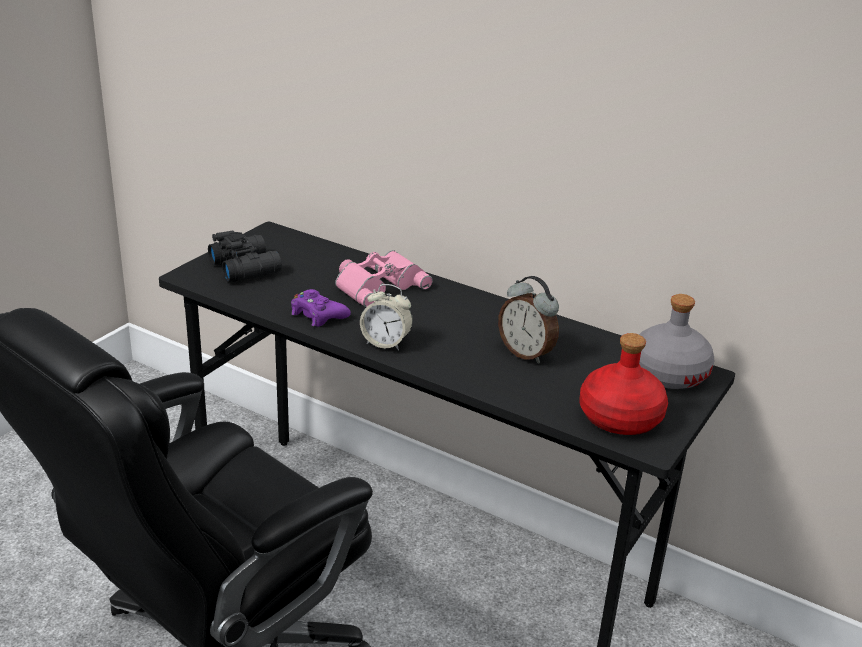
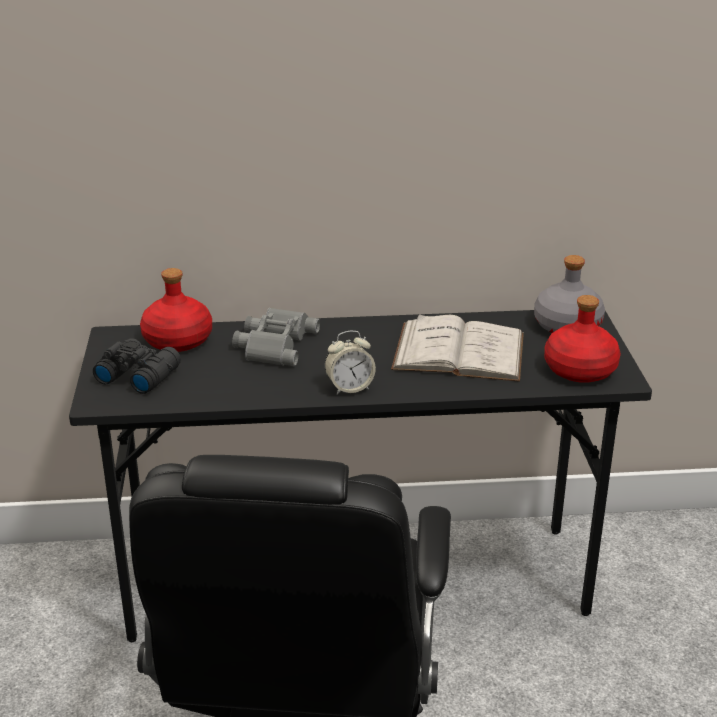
camera: 35 degrees left, 0 degrees up
purple game controller [291,289,351,327] -> none
pink binoculars [335,250,433,307] -> grey binoculars [232,308,320,366]
alarm clock [498,276,559,364] -> white book [391,314,524,382]
none -> red bottle [140,268,212,352]

